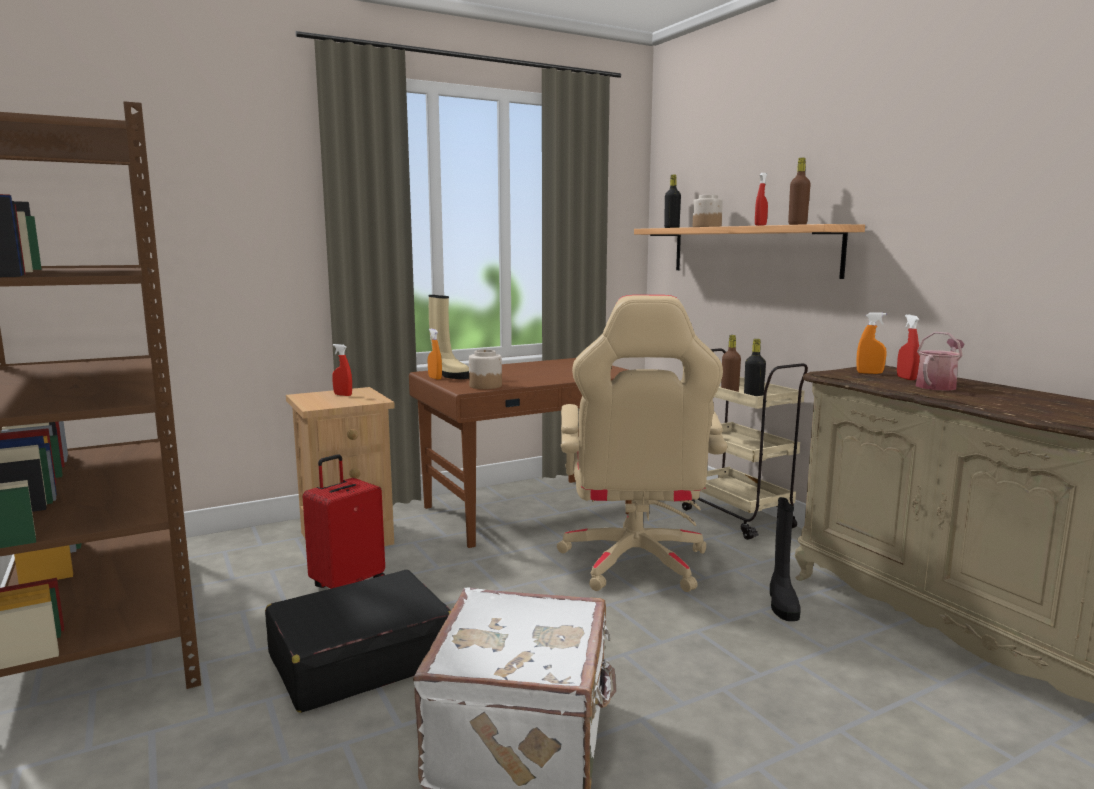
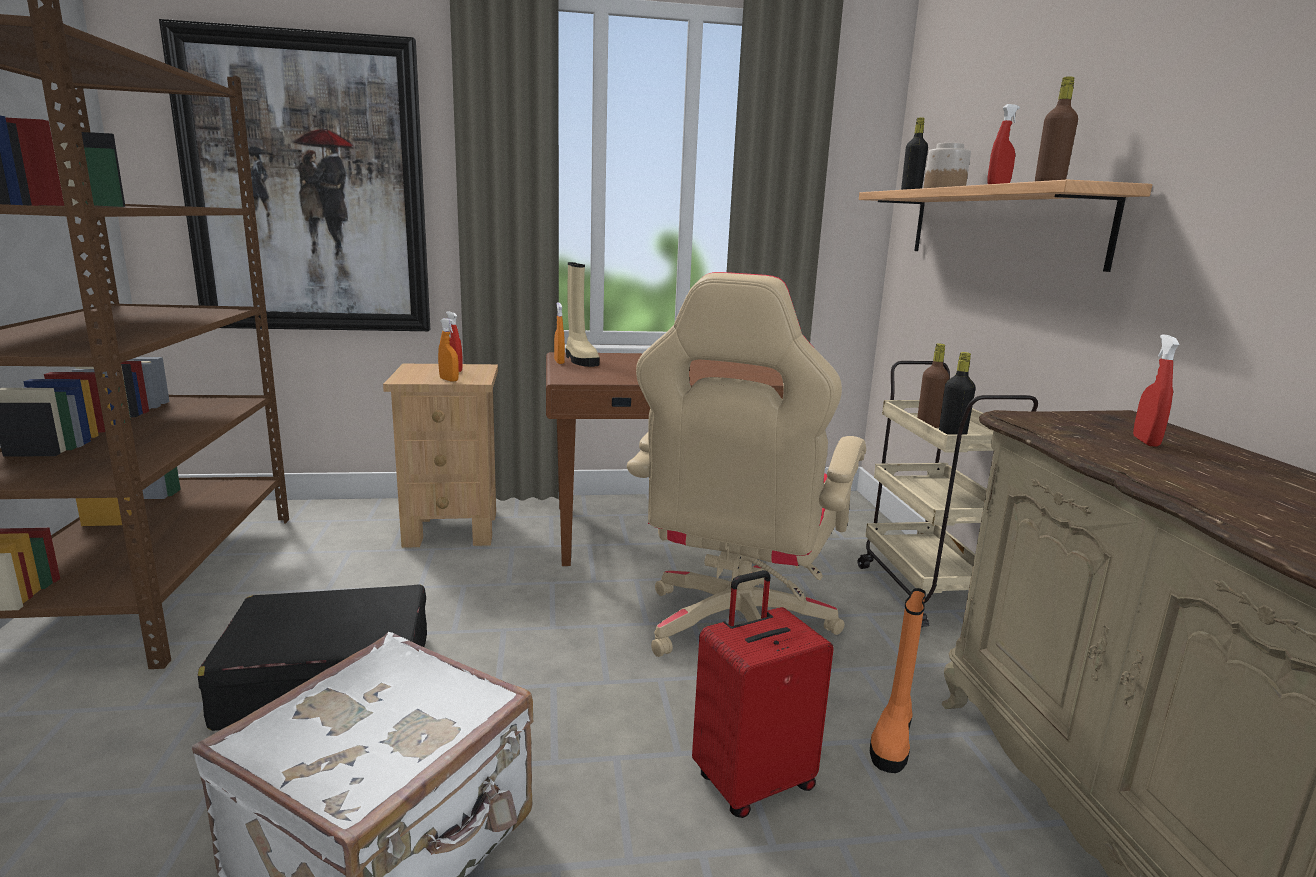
camera: 20 degrees right, 5 degrees up
red suitcase [302,454,385,589] -> red suitcase moved to [692,570,834,818]
jar [469,350,502,389] -> none
black boot [770,497,801,621] -> orange boot [870,588,926,773]
orange spray bottle [856,312,887,374] -> orange spray bottle moved to [438,318,459,382]
watering can [916,332,965,391] -> none
none -> picture [159,19,430,331]

